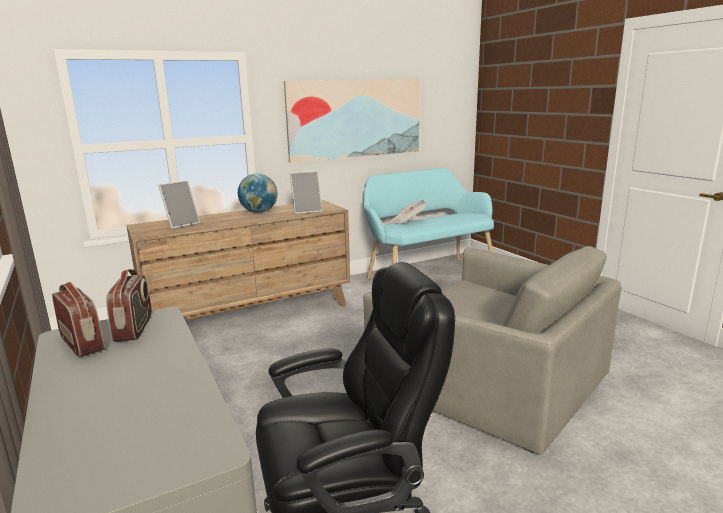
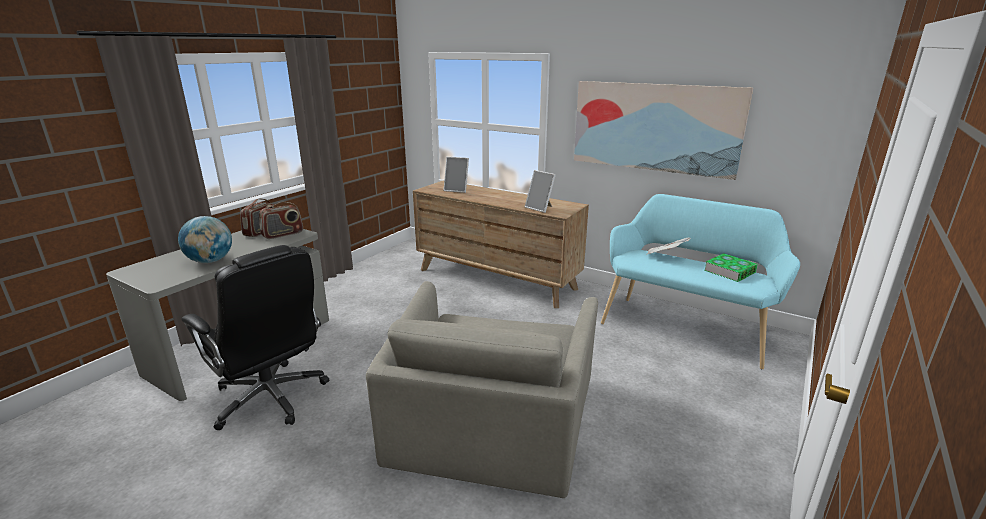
camera: 60 degrees right, 5 degrees up
globe [238,173,278,213] -> globe moved to [178,216,232,263]
none -> book [704,253,758,282]

